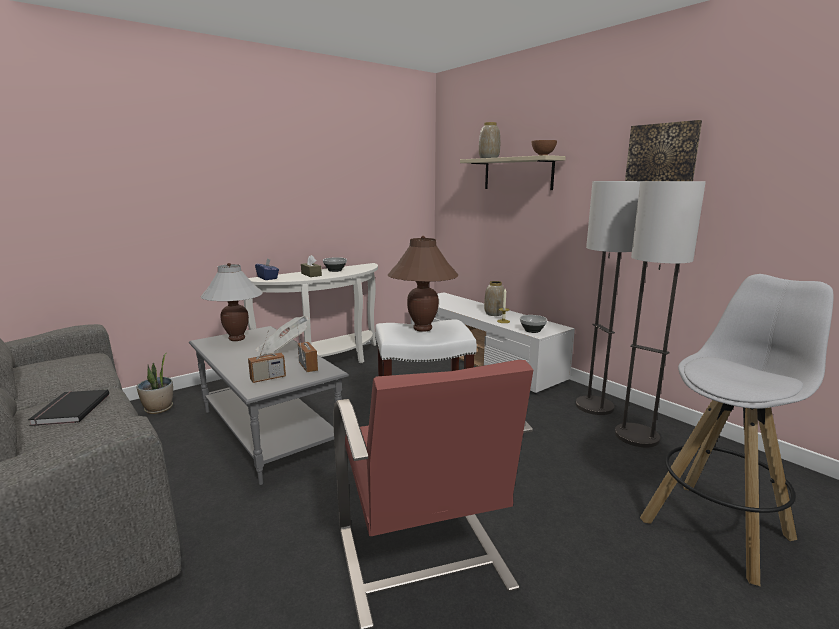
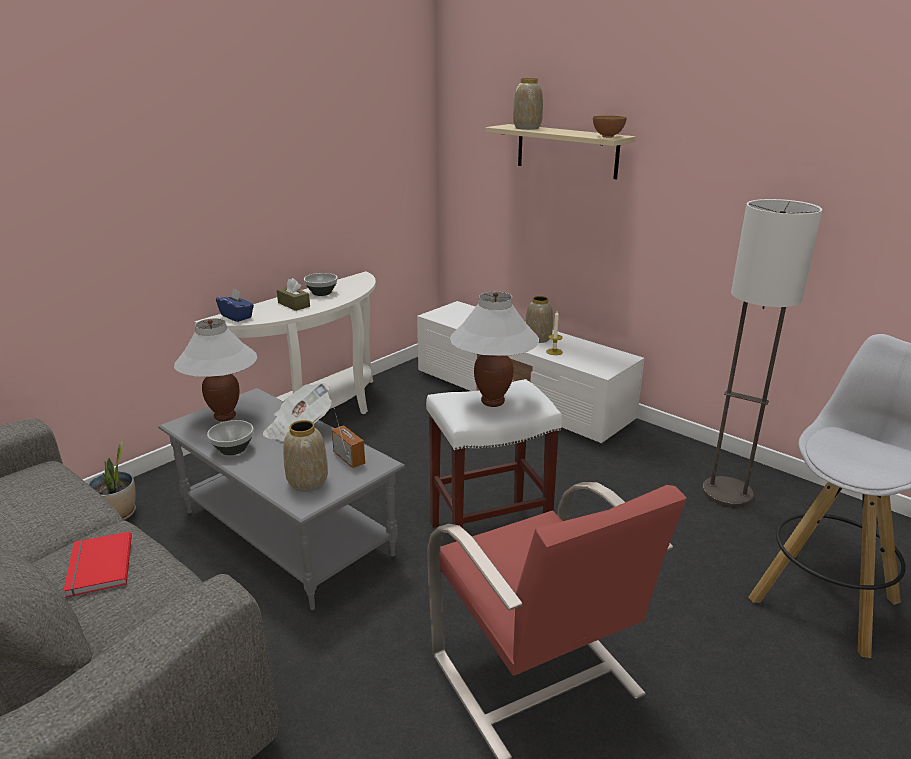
camera: 10 degrees left, 10 degrees up
black book [28,390,109,426] -> red book [63,531,132,598]
radio [248,330,286,383] -> vase [283,420,328,492]
brown table lamp [387,236,458,332] -> white table lamp [450,291,539,407]
bowl [520,315,547,333] -> bowl moved to [207,420,254,455]
floor lamp [576,181,640,415] -> none
picture [625,120,702,181] -> none

